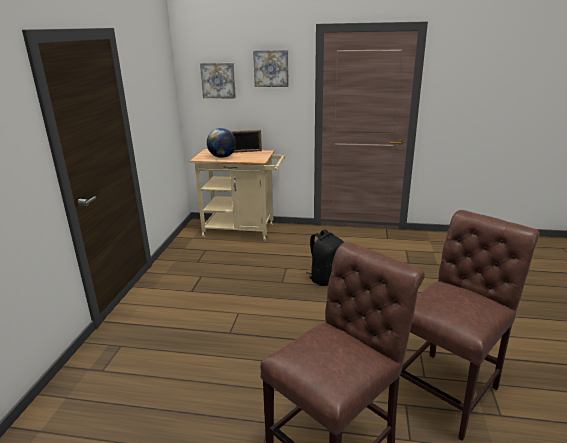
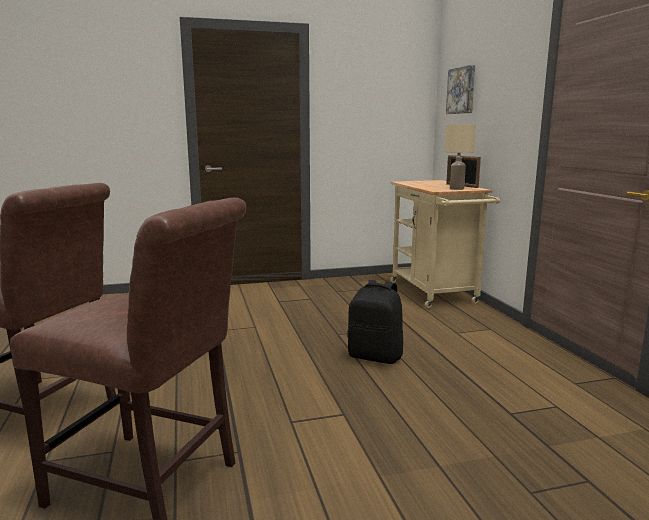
camera: 65 degrees right, 10 degrees down
globe [207,128,236,158] -> none
picture [253,50,289,87] -> none
none -> beige table lamp [445,124,476,190]

